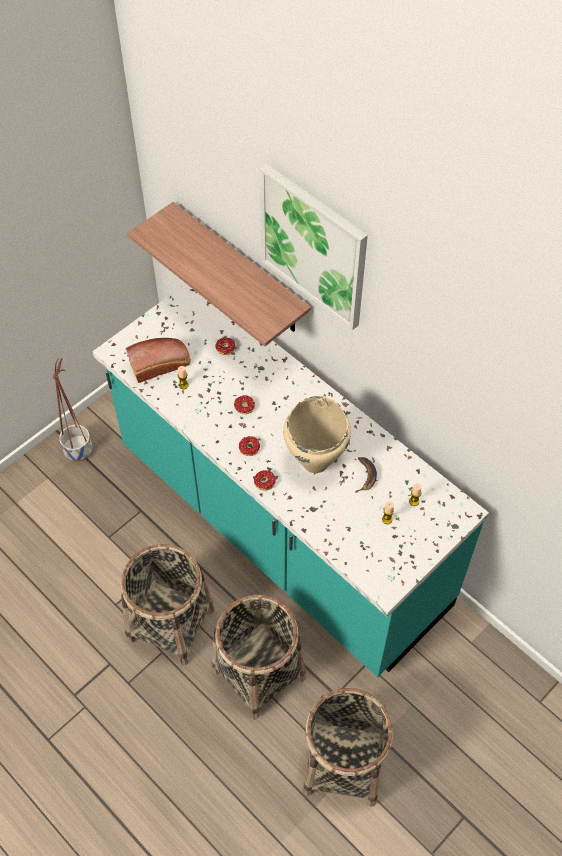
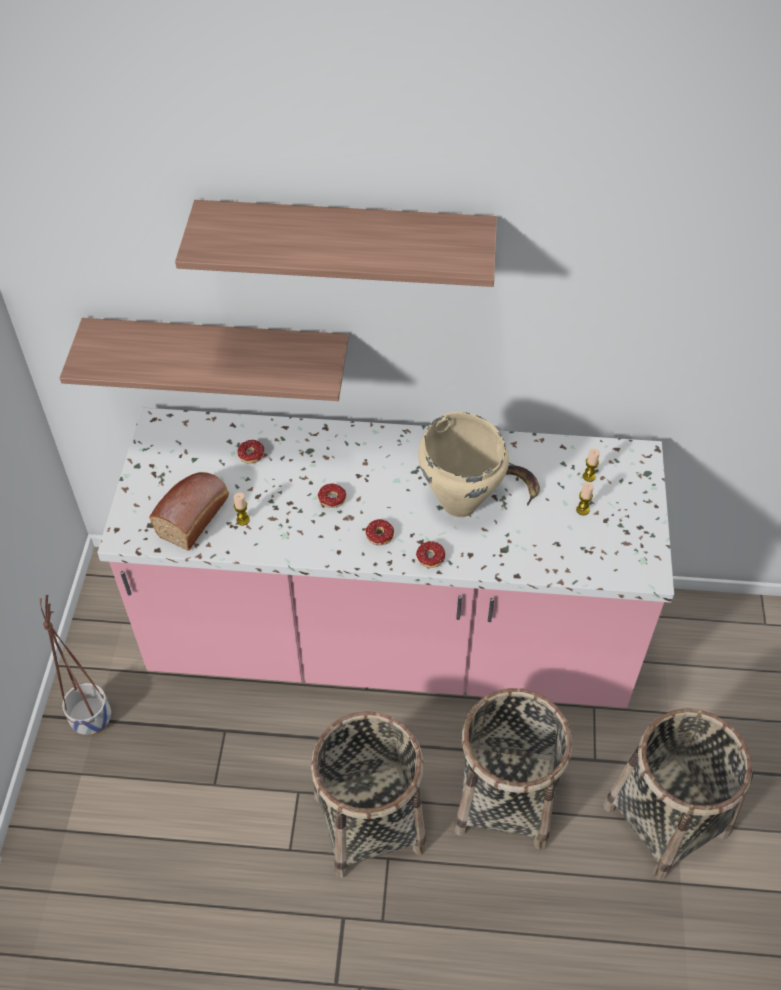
camera: 40 degrees left, 5 degrees down
turquoise counter [93,284,489,677] -> pink counter [97,407,674,708]
picture [259,163,368,330] -> shelf [175,200,497,287]

